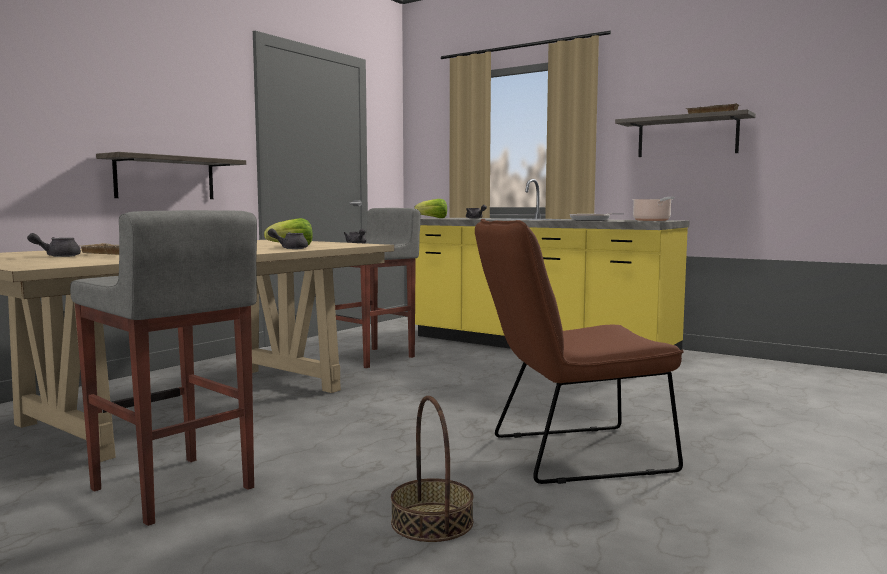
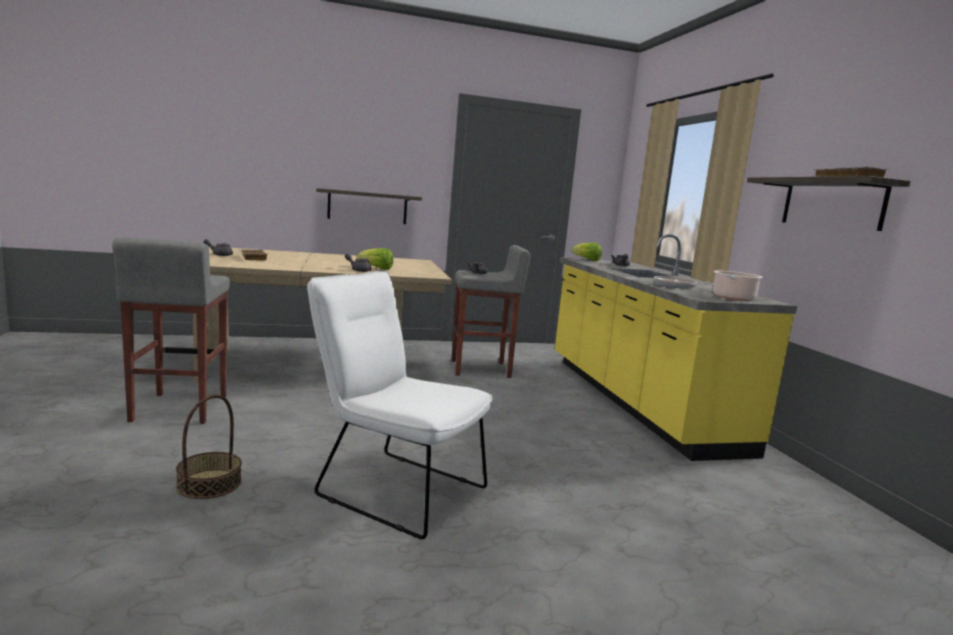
camera: 40 degrees right, 5 degrees up
brown chair [475,219,684,484] -> white chair [307,271,493,539]

